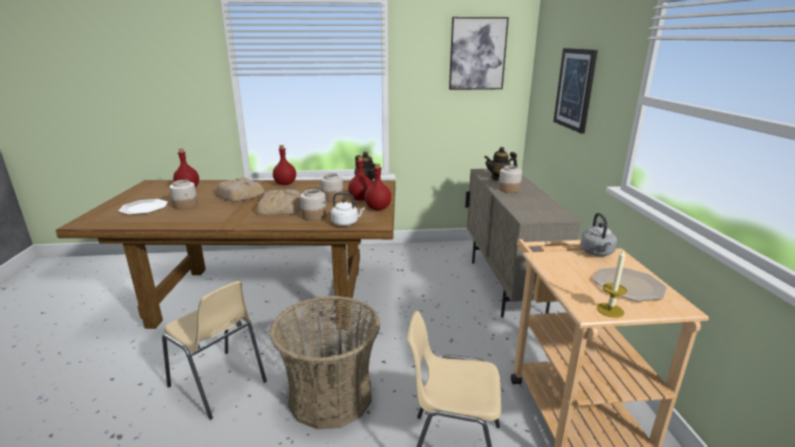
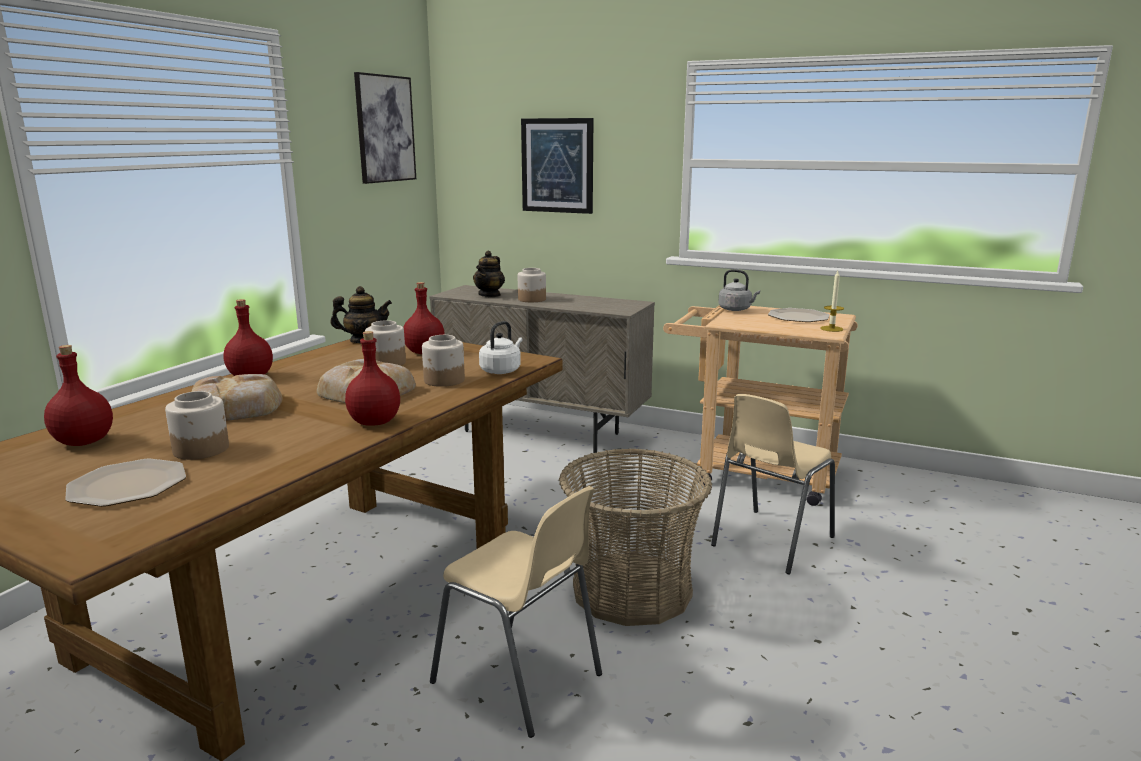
camera: 60 degrees left, 5 degrees down
beige chair [162,281,267,420] -> beige chair turned 60 degrees clockwise [430,486,602,738]
red bottle [364,164,391,210] -> red bottle moved to [345,331,400,426]

